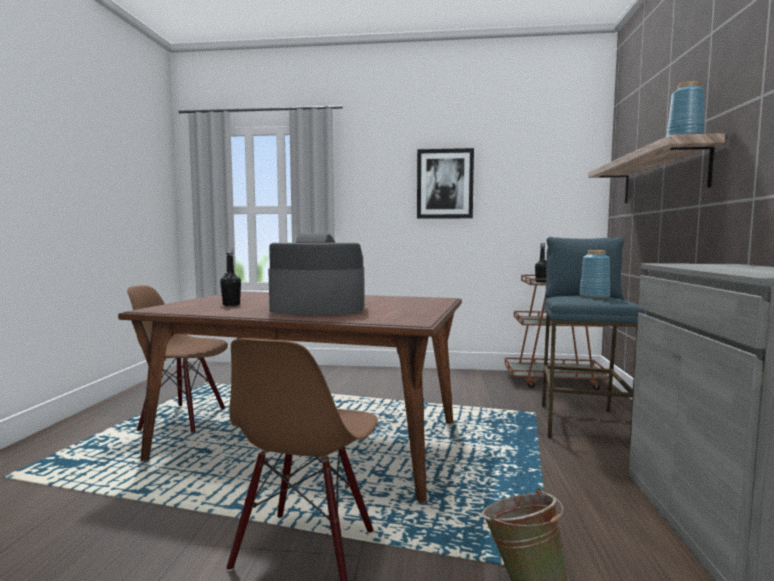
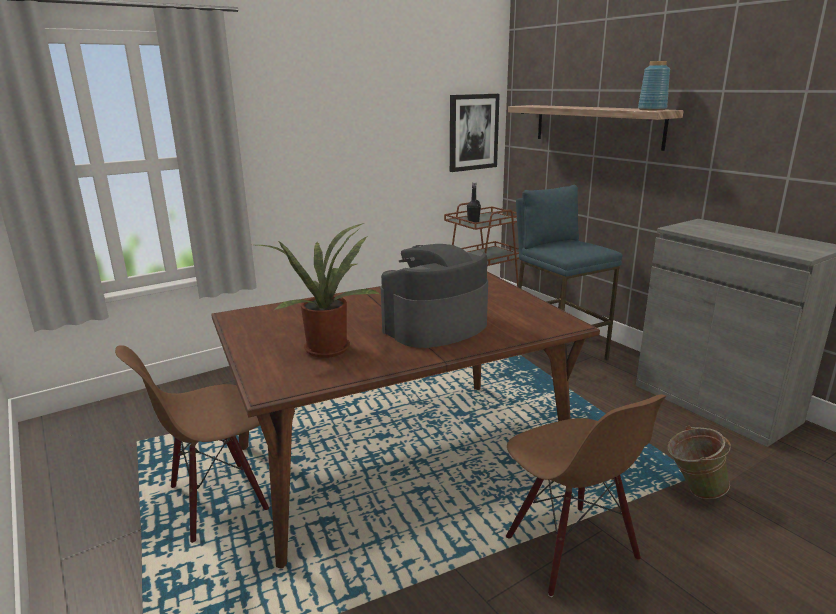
camera: 40 degrees left, 15 degrees up
black bottle [220,248,241,306] -> potted plant [258,223,381,358]
picture [417,148,474,219] -> picture moved to [450,94,500,172]
blue vase [579,250,610,298] -> none

